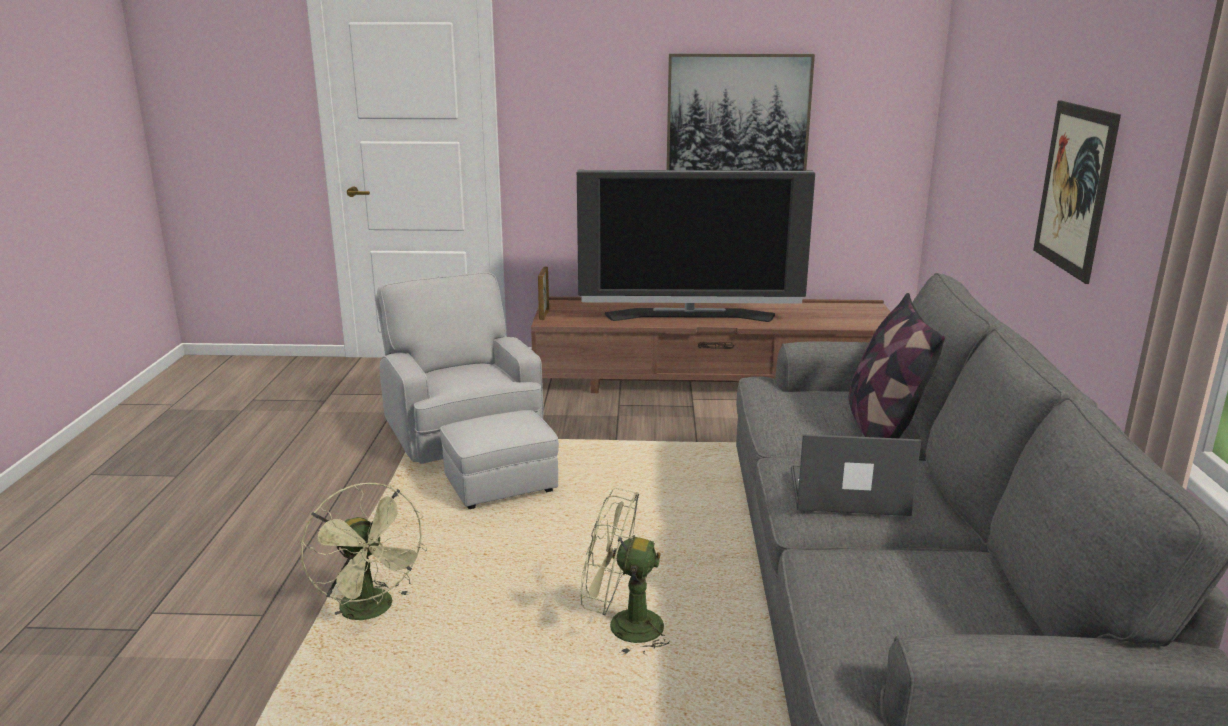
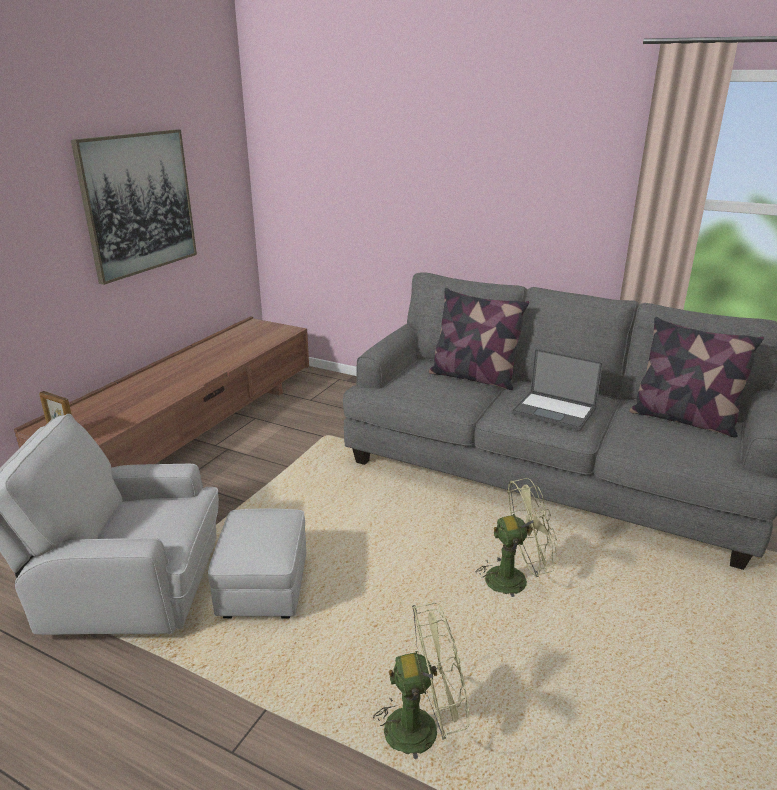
camera: 65 degrees left, 5 degrees up
television [577,170,815,322] -> none
green fan [581,488,670,655] -> green fan turned 135 degrees counterclockwise [475,478,559,597]
laptop [791,434,921,516] -> laptop turned 90 degrees counterclockwise [512,348,603,431]
picture [1033,100,1121,284] -> none
none -> pillow [629,317,764,438]

